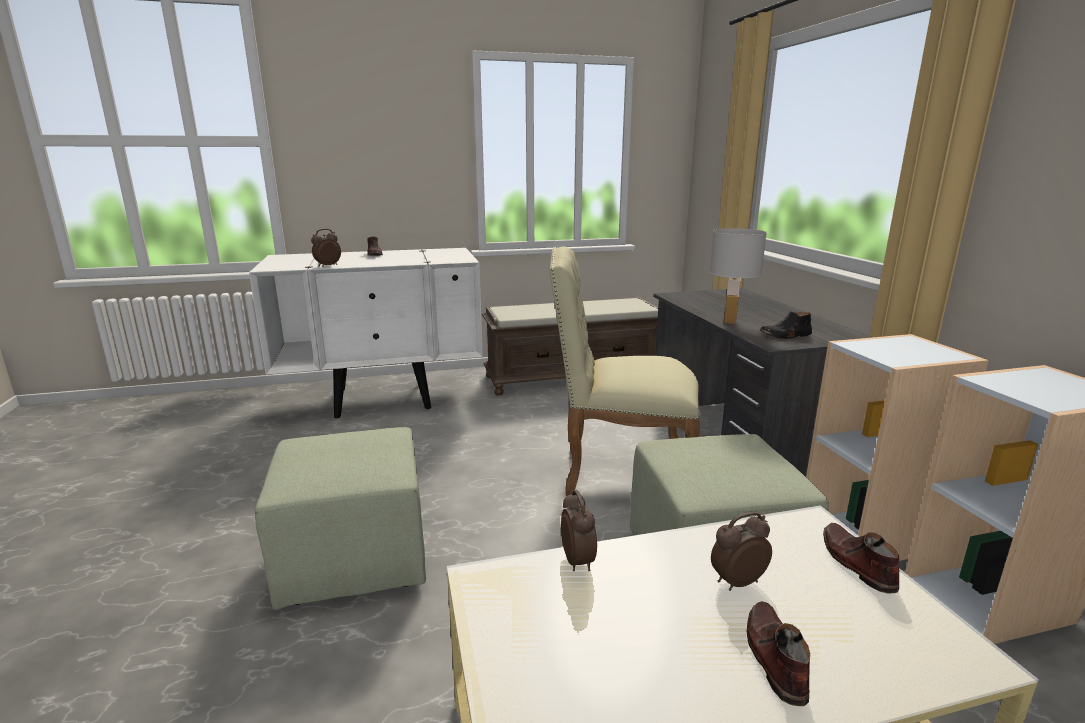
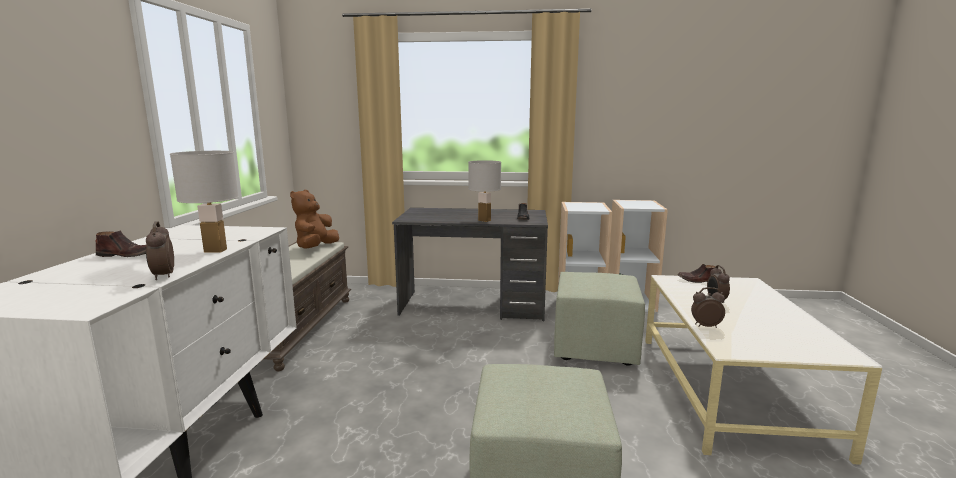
camera: 70 degrees left, 5 degrees down
beige chair [550,247,700,497] -> none
brown shoe [747,601,810,706] -> none
none -> white table lamp [170,151,239,253]
none -> brown plush toy [290,190,339,249]

